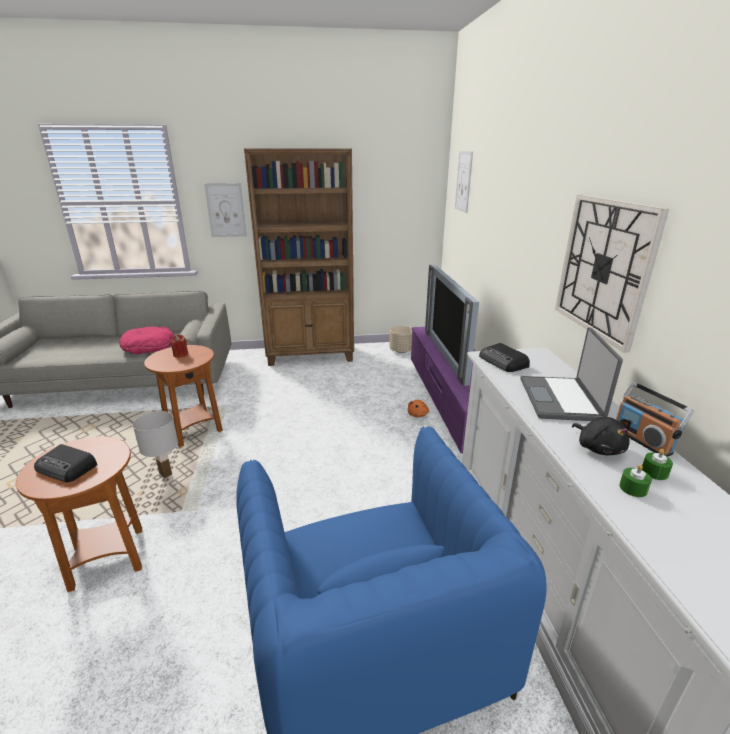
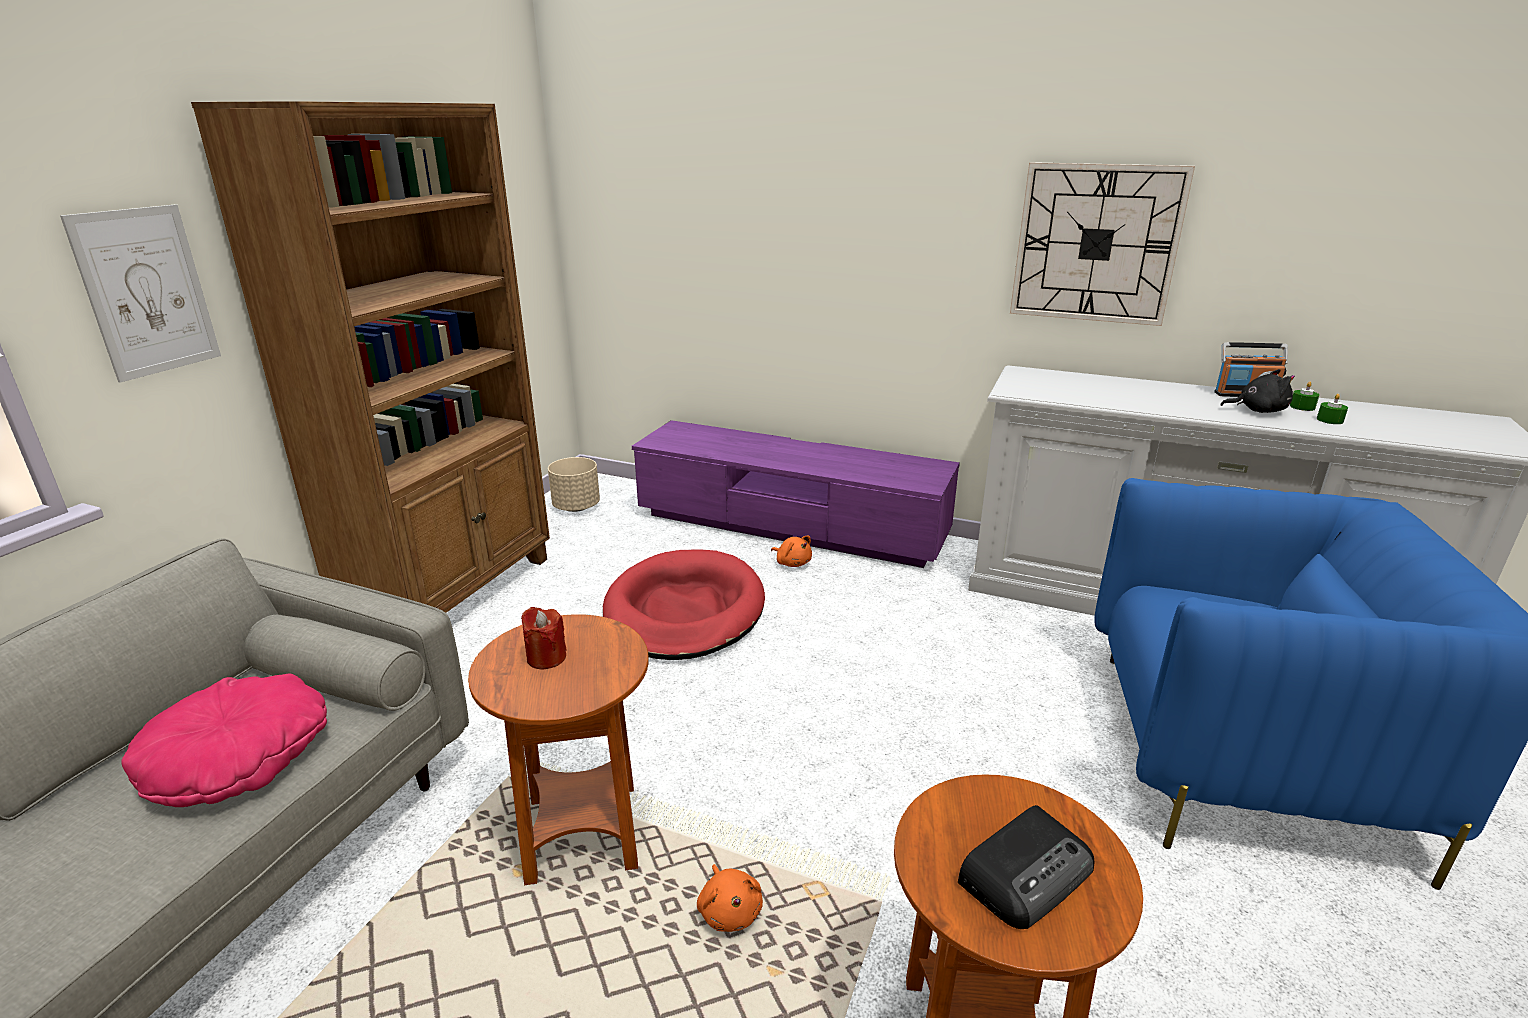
camera: 60 degrees left, 0 degrees up
white table lamp [133,411,178,478] -> orange plush toy [697,864,763,932]
television [425,265,479,386] -> none
picture [455,151,473,213] -> none
radio [479,343,530,372] -> none
laptop [520,327,623,421] -> none
none -> red dog bed [603,549,765,660]

